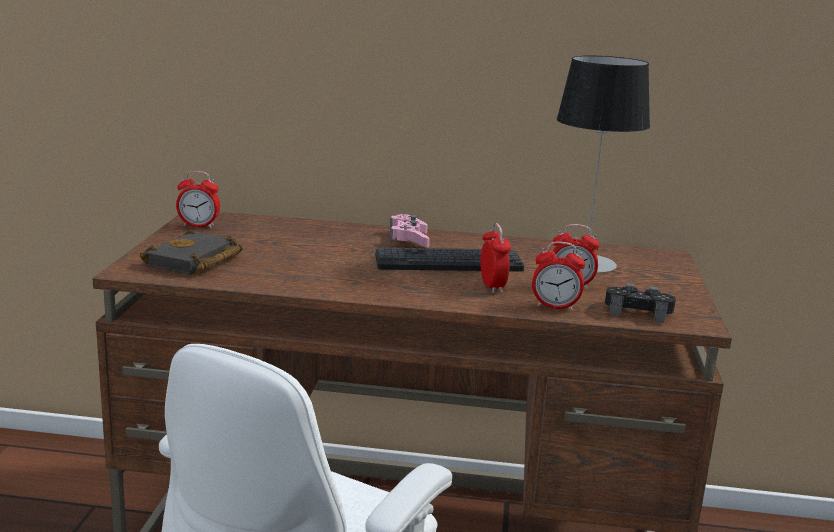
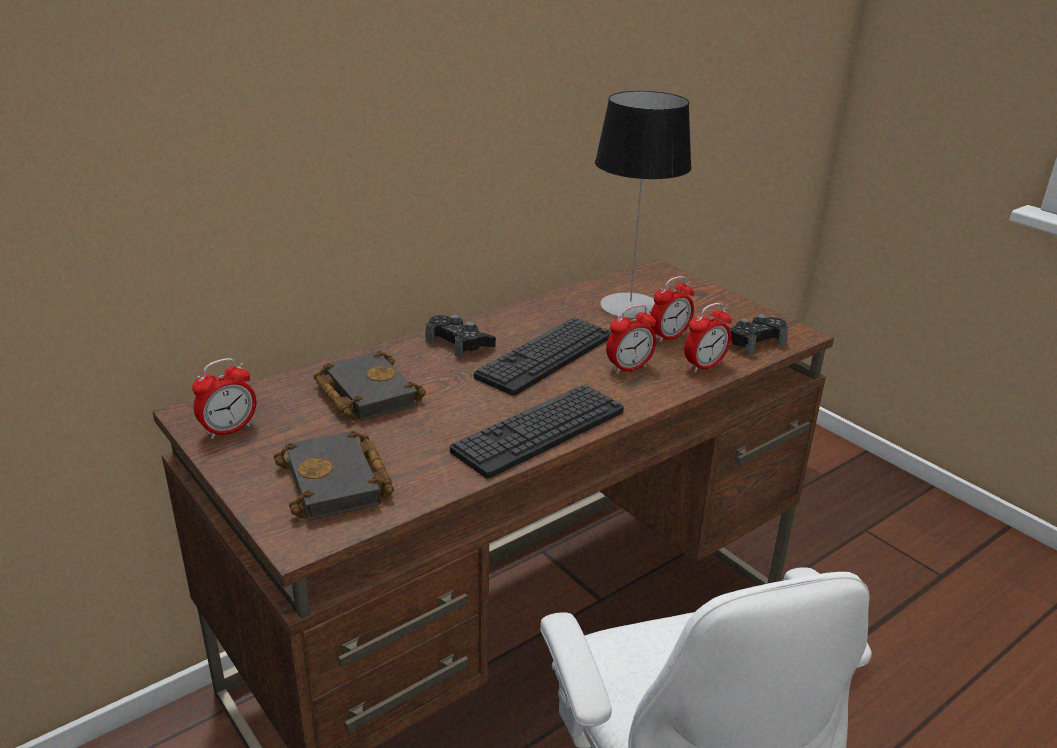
camera: 45 degrees left, 10 degrees up
pink game controller [390,214,430,247] -> black game controller [425,314,496,358]
alarm clock [480,223,511,293] -> alarm clock turned 120 degrees clockwise [606,304,657,374]
none -> black book [313,351,426,421]
none -> keyboard [450,384,624,479]

